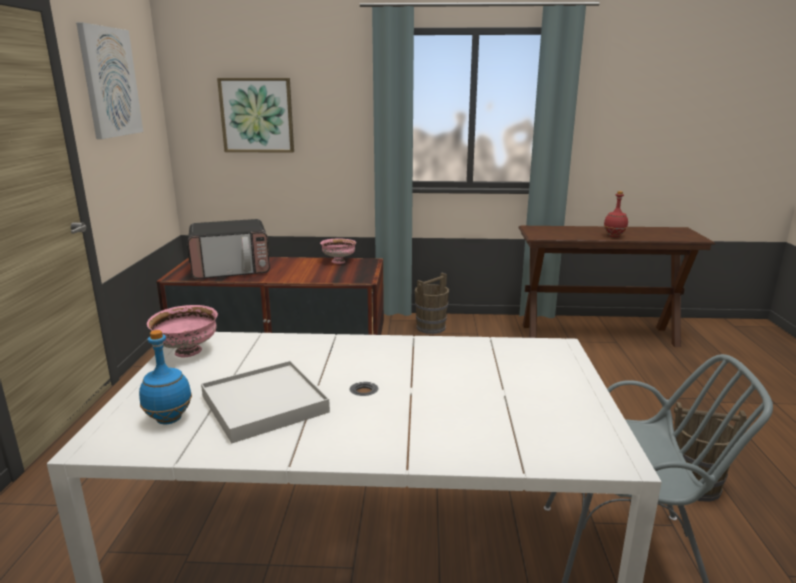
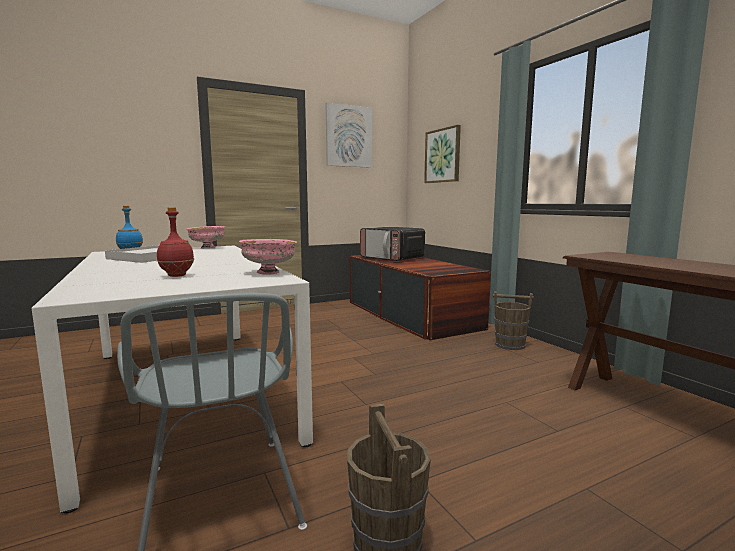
camera: 60 degrees right, 10 degrees down
pink bowl [320,239,356,264] -> pink bowl moved to [239,239,297,274]
red bottle [604,191,628,237] -> red bottle moved to [157,207,194,277]

